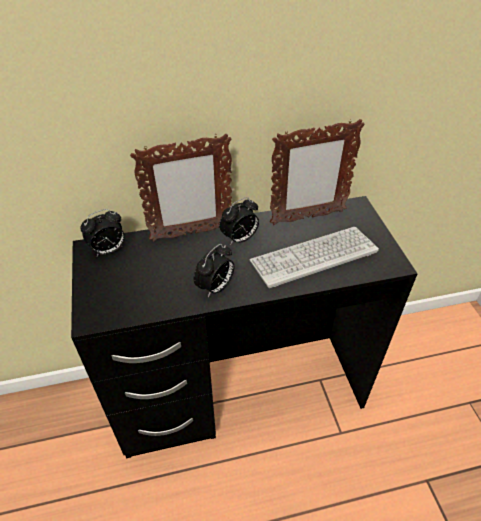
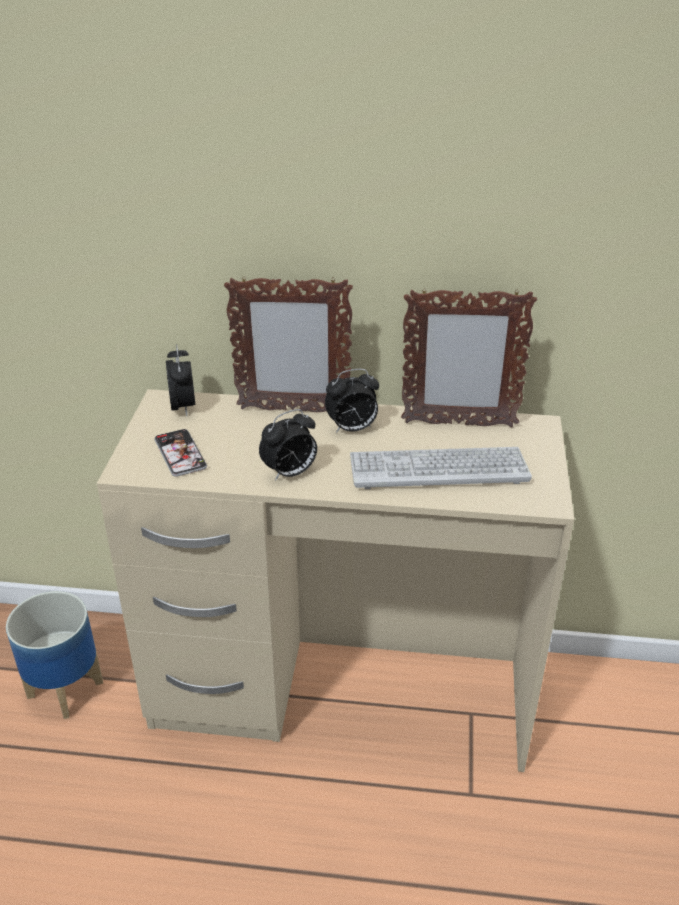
camera: 20 degrees right, 10 degrees down
black desk [71,196,418,458] -> beige desk [97,389,574,772]
alarm clock [80,209,125,256] -> alarm clock turned 90 degrees counterclockwise [166,344,195,416]
none -> planter [6,591,103,719]
none -> phone [155,429,207,477]

